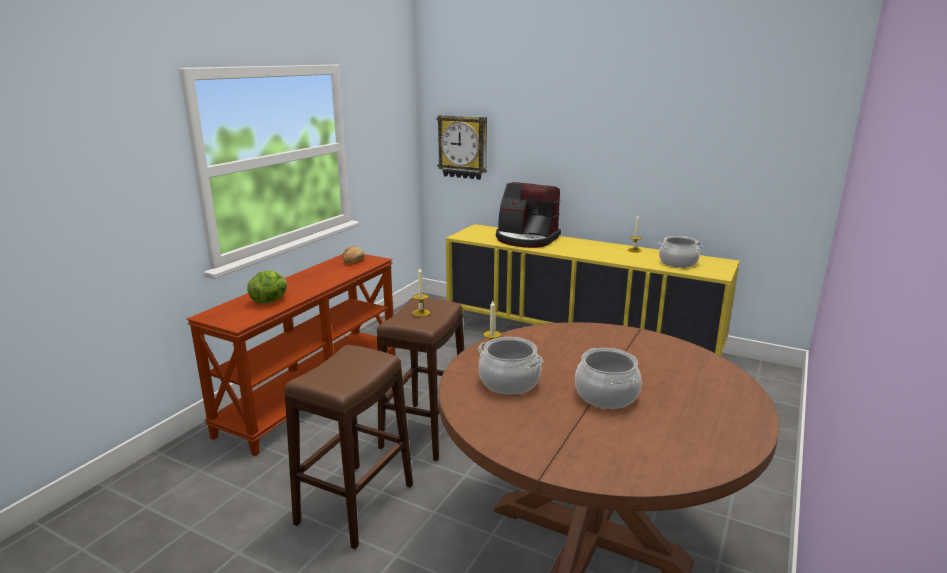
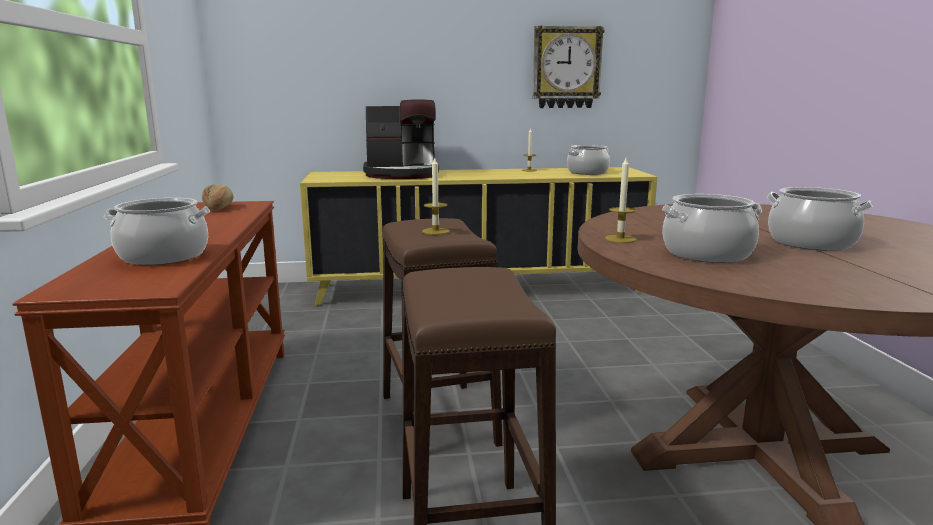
camera: 35 degrees left, 5 degrees down
lettuce [247,271,287,304] -> cooking pot [104,198,210,265]
wall clock [436,115,487,180] -> wall clock moved to [533,26,604,108]

